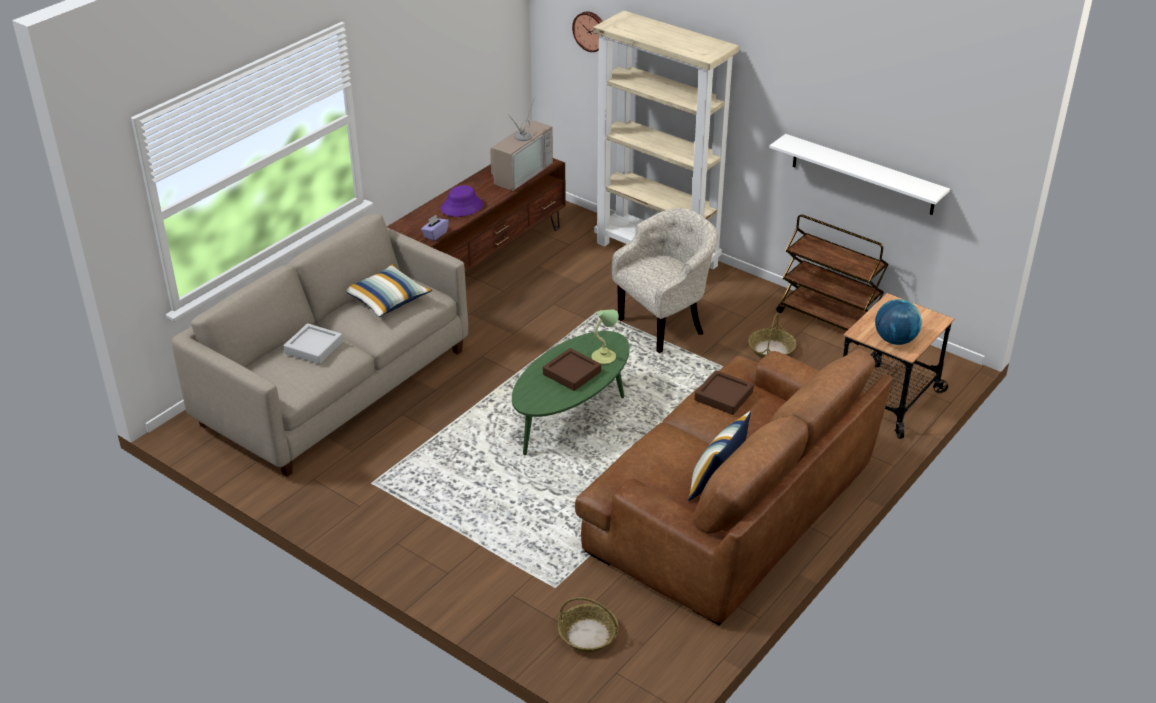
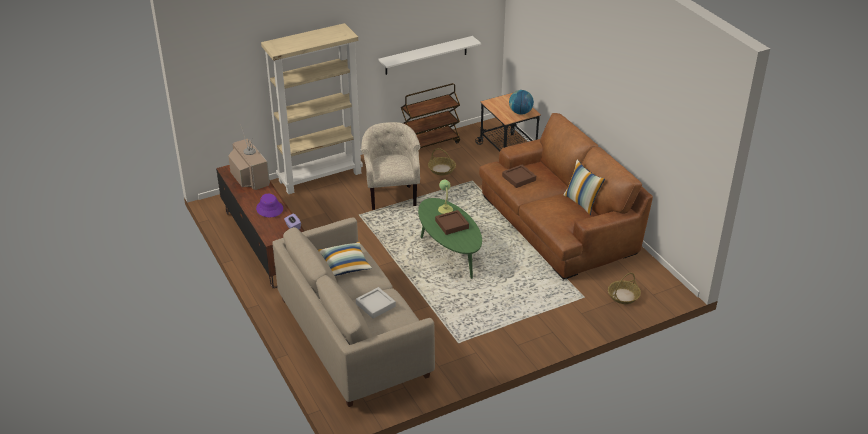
camera: 65 degrees left, 0 degrees up
wall clock [572,11,603,52] -> none

